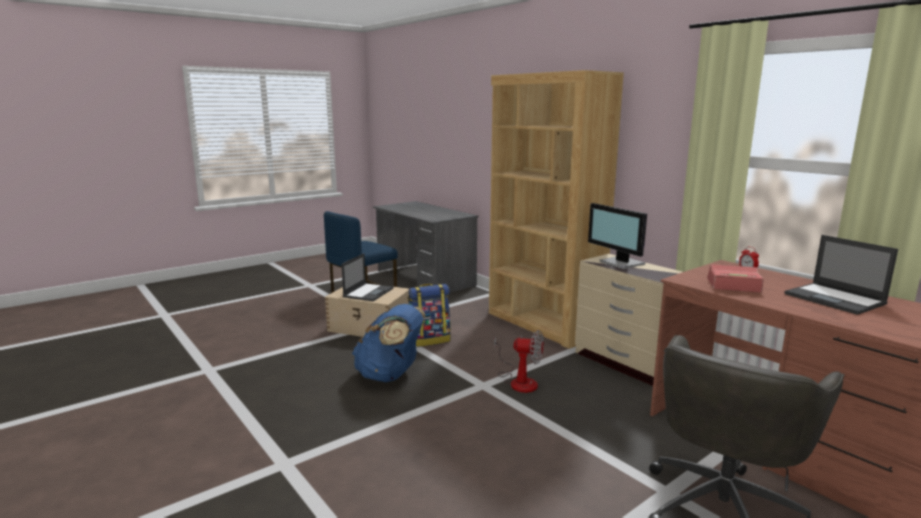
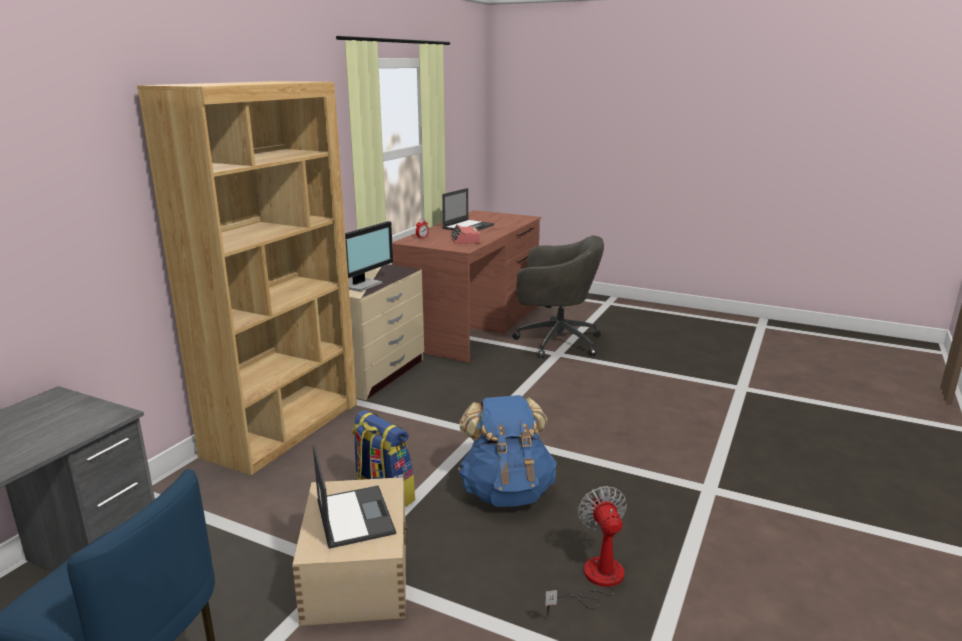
camera: 115 degrees left, 5 degrees up
laptop [342,253,393,301] -> laptop turned 75 degrees clockwise [313,444,396,549]
fan [494,330,544,393] -> fan moved to [545,486,627,616]

